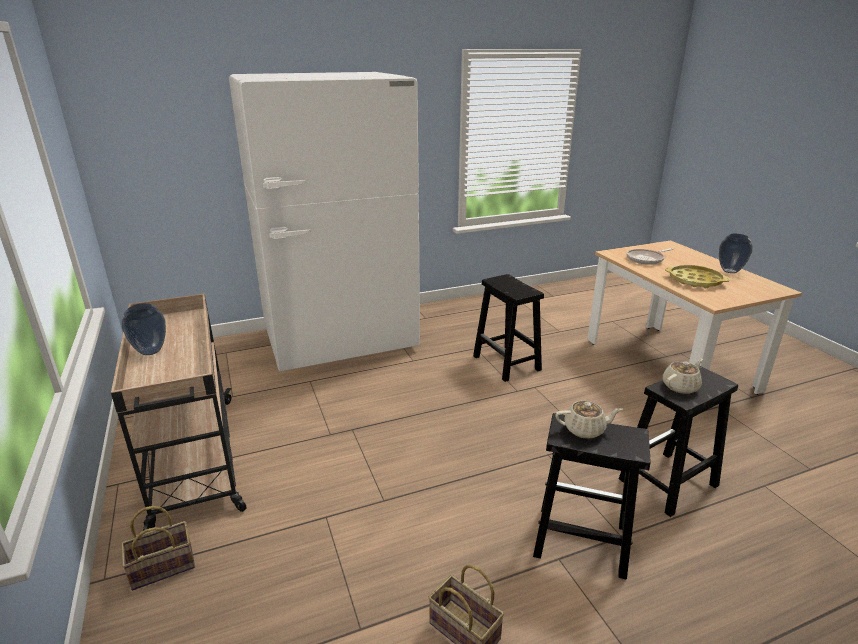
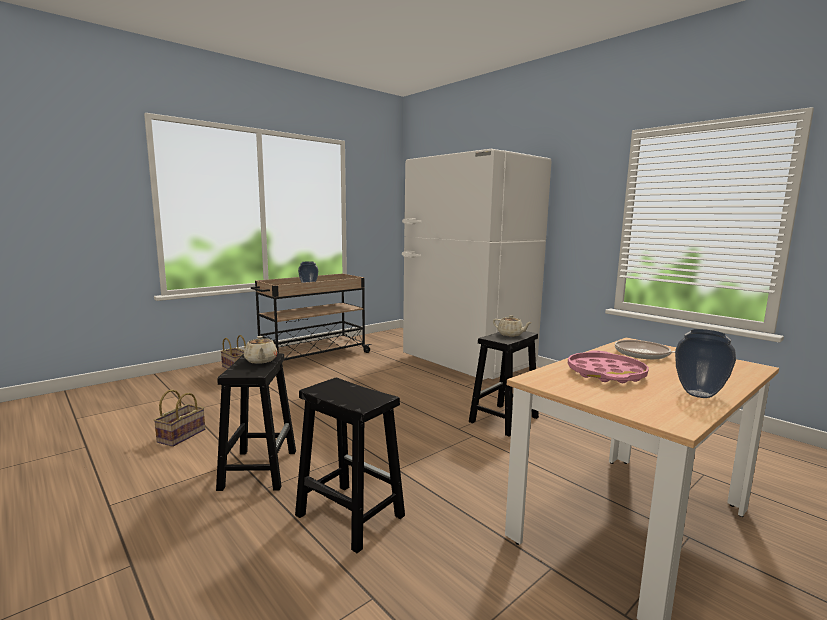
camera: 70 degrees right, 15 degrees down
beige teapot [663,359,703,394] -> beige teapot moved to [493,315,532,337]
yellow tray [665,265,730,288] -> pink tray [568,351,649,383]

